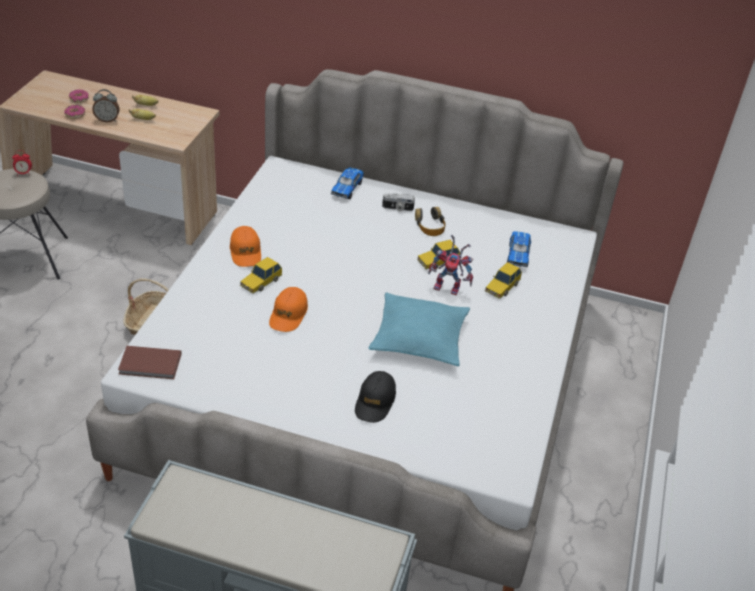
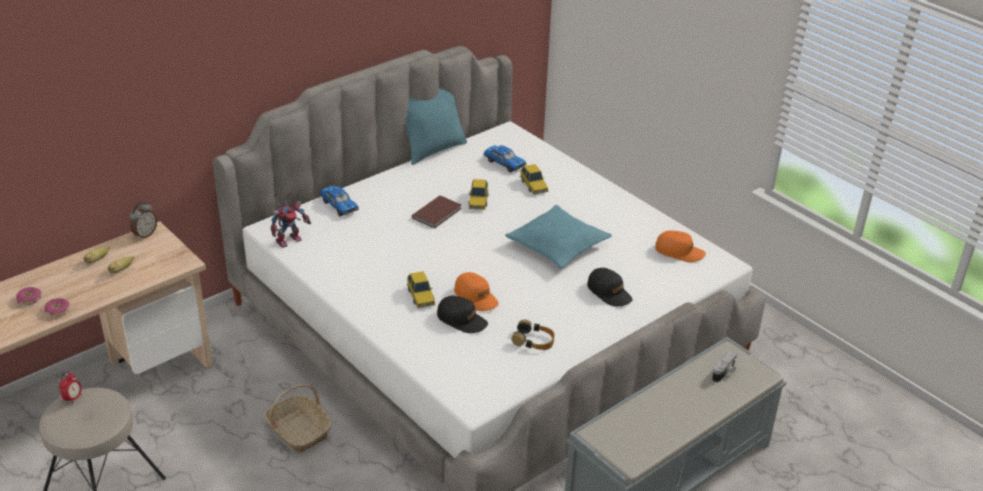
camera: 55 degrees left, 5 degrees down
alarm clock [92,89,120,122] -> alarm clock moved to [130,202,157,240]
brown book [118,346,181,379] -> brown book moved to [412,195,461,229]
orange cap [230,226,261,267] -> orange cap moved to [655,231,706,262]
camera [382,193,415,211] -> camera moved to [712,351,737,383]
headphones [415,207,446,236] -> headphones moved to [511,319,555,350]
toy robot [428,234,473,295] -> toy robot moved to [271,191,311,248]
none -> turquoise pillow [406,87,467,165]
none -> black cap [437,296,488,333]

